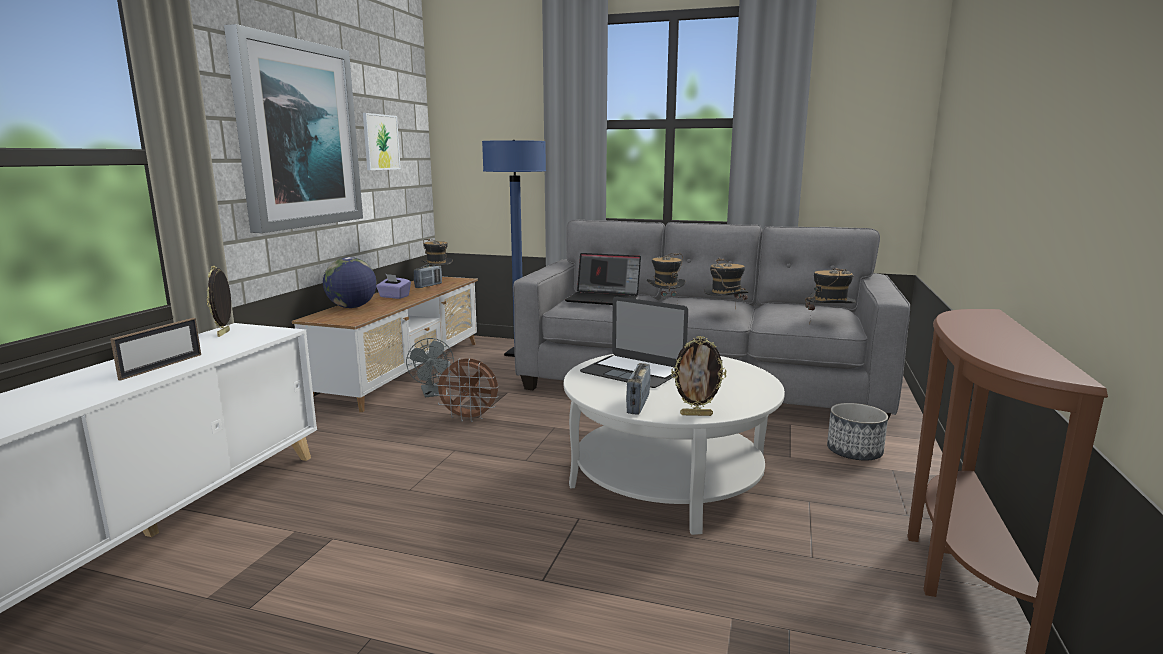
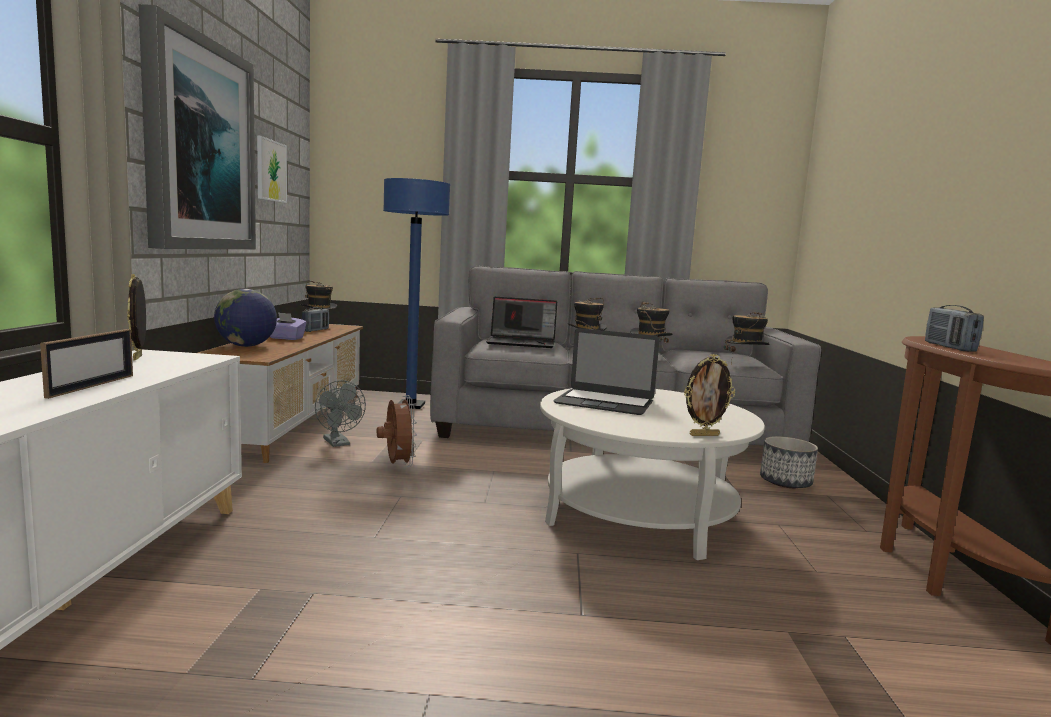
camera: 15 degrees left, 5 degrees down
brown fan [433,358,499,422] -> brown fan turned 105 degrees counterclockwise [377,395,417,467]
radio [626,363,650,415] -> radio moved to [925,305,984,352]

